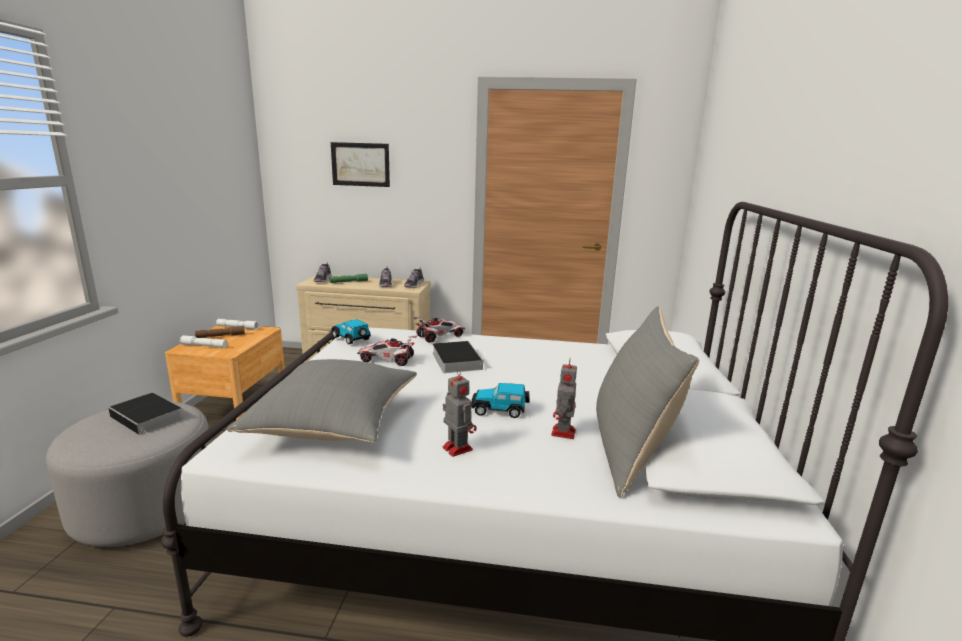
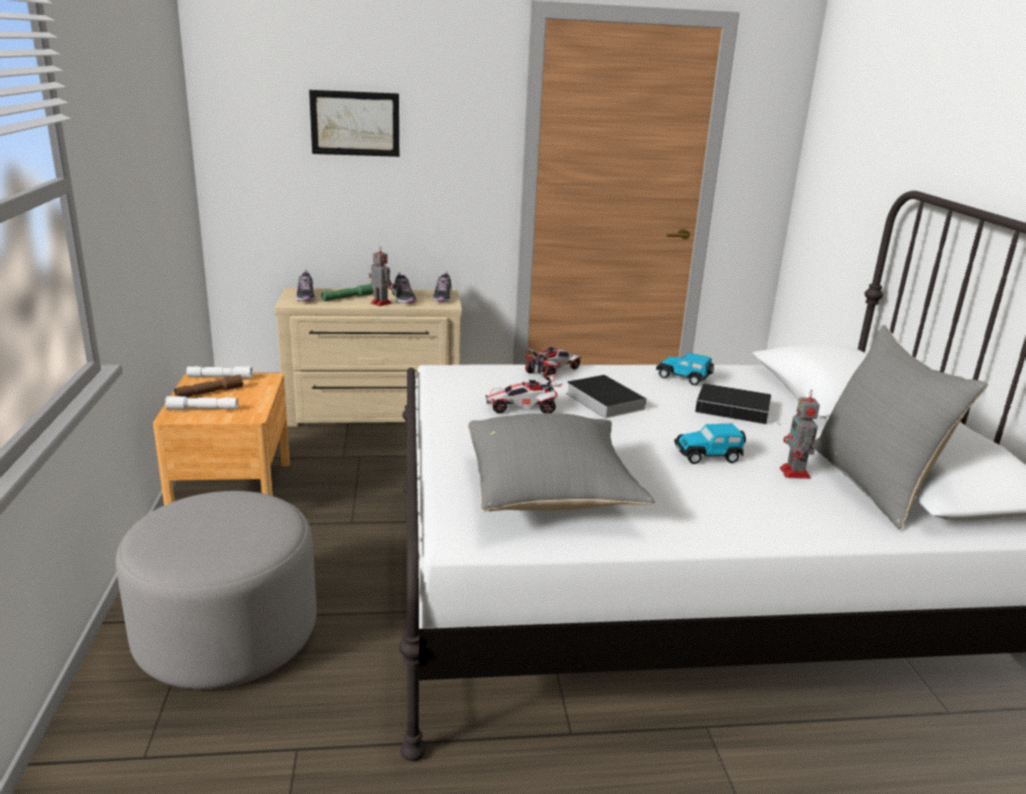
camera: 15 degrees left, 5 degrees up
book [108,393,183,437] -> book moved to [695,384,779,424]
toy car [331,319,371,344] -> toy car moved to [656,353,714,385]
toy robot [443,369,477,457] -> toy robot moved to [369,246,394,306]

